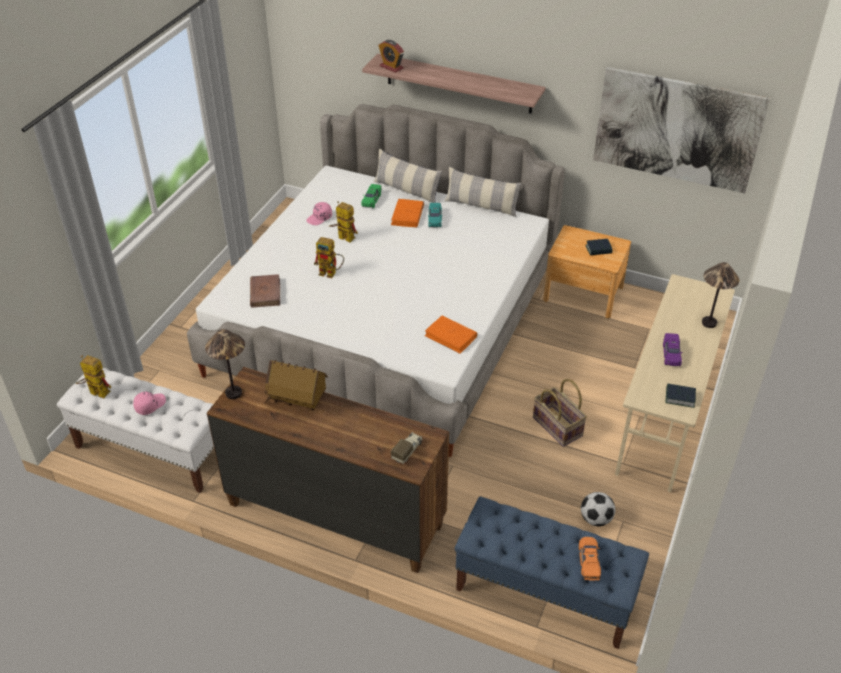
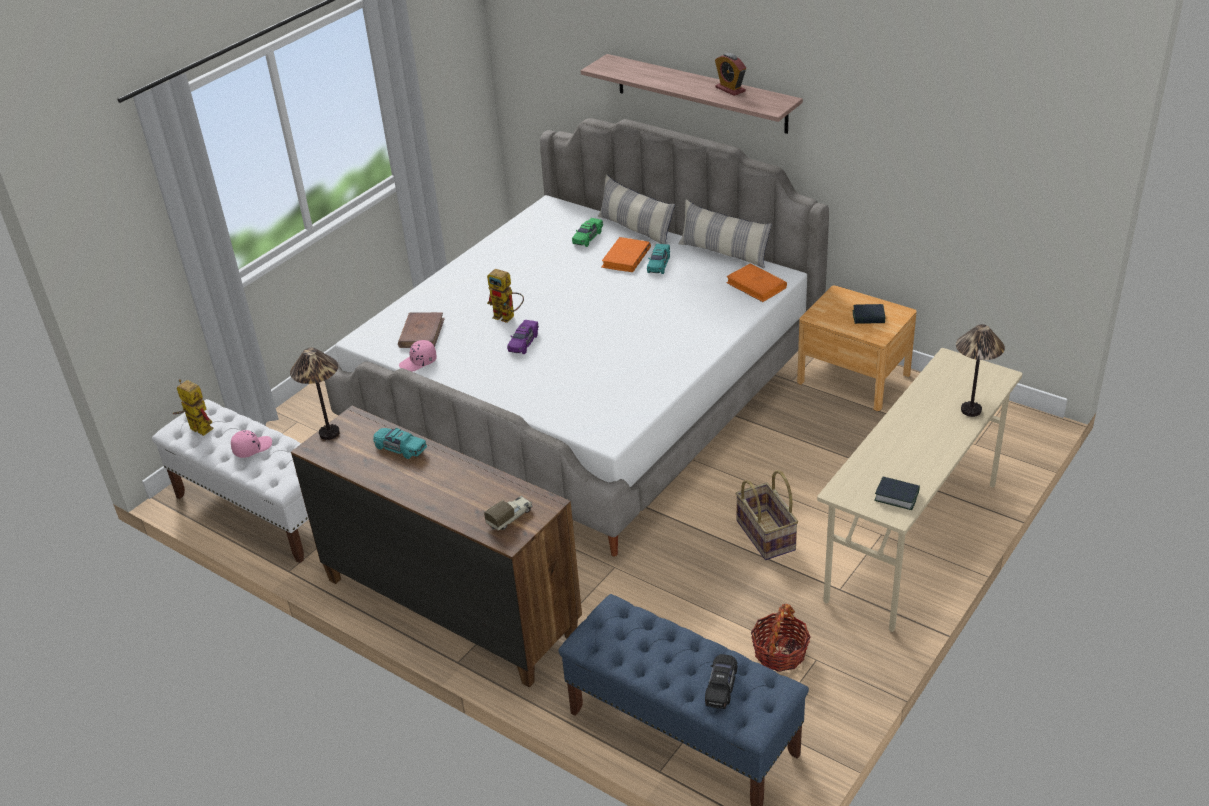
camera: 15 degrees right, 5 degrees down
toy house [264,360,328,411] -> turquoise toy car [373,428,427,459]
pink cap [306,202,332,225] -> pink cap moved to [399,340,437,372]
toy robot [329,201,358,243] -> none
alarm clock [379,40,404,73] -> alarm clock moved to [715,53,746,96]
orange book [425,315,477,354] -> orange book moved to [726,263,787,302]
orange toy car [579,537,601,581] -> black toy car [705,654,738,709]
football [581,492,615,527] -> basket [751,604,811,672]
picture [593,67,770,193] -> none
purple toy car [663,333,682,366] -> purple toy car moved to [507,320,539,354]

